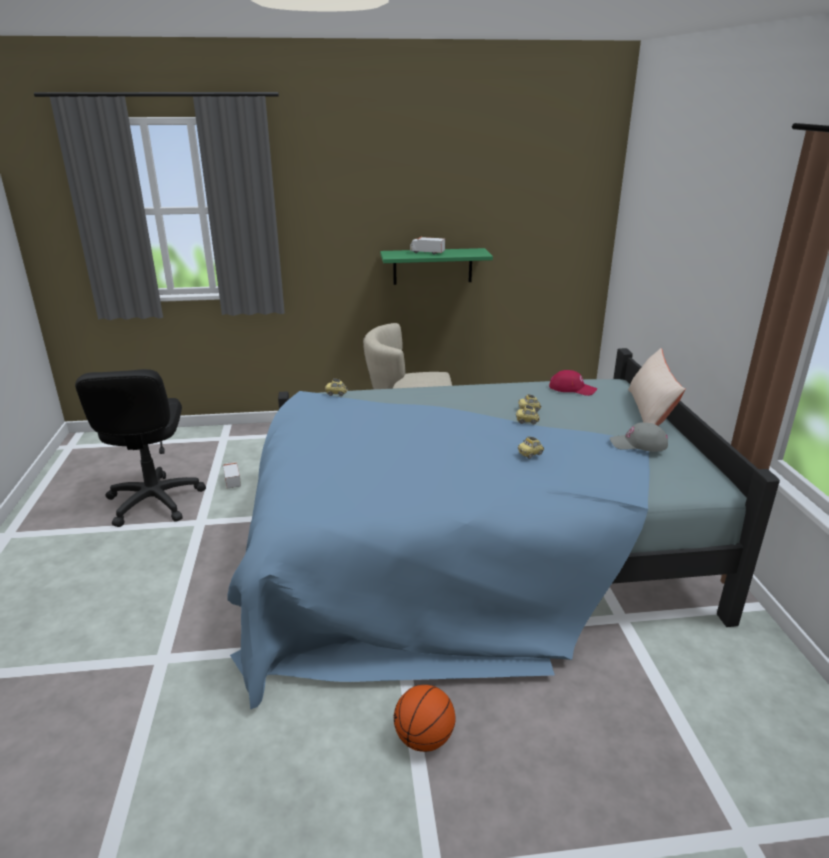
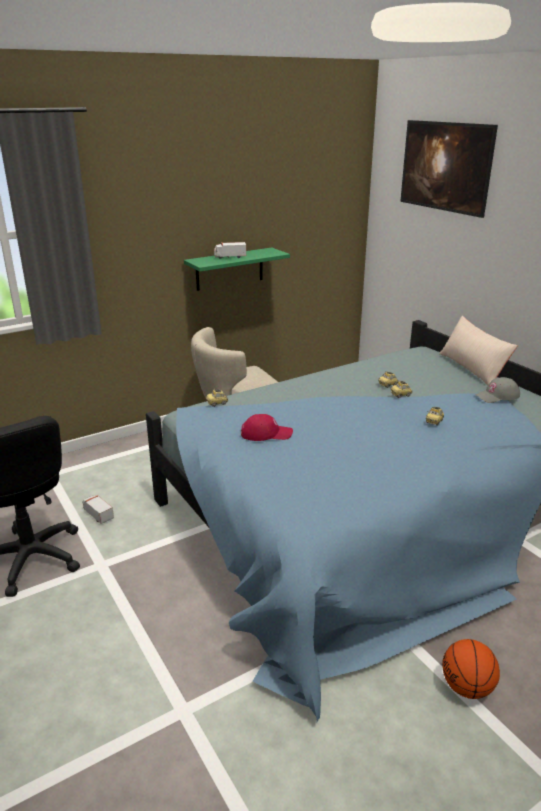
camera: 25 degrees left, 0 degrees up
red cap [549,370,597,396] -> red cap moved to [241,414,293,441]
none -> picture [400,120,498,218]

